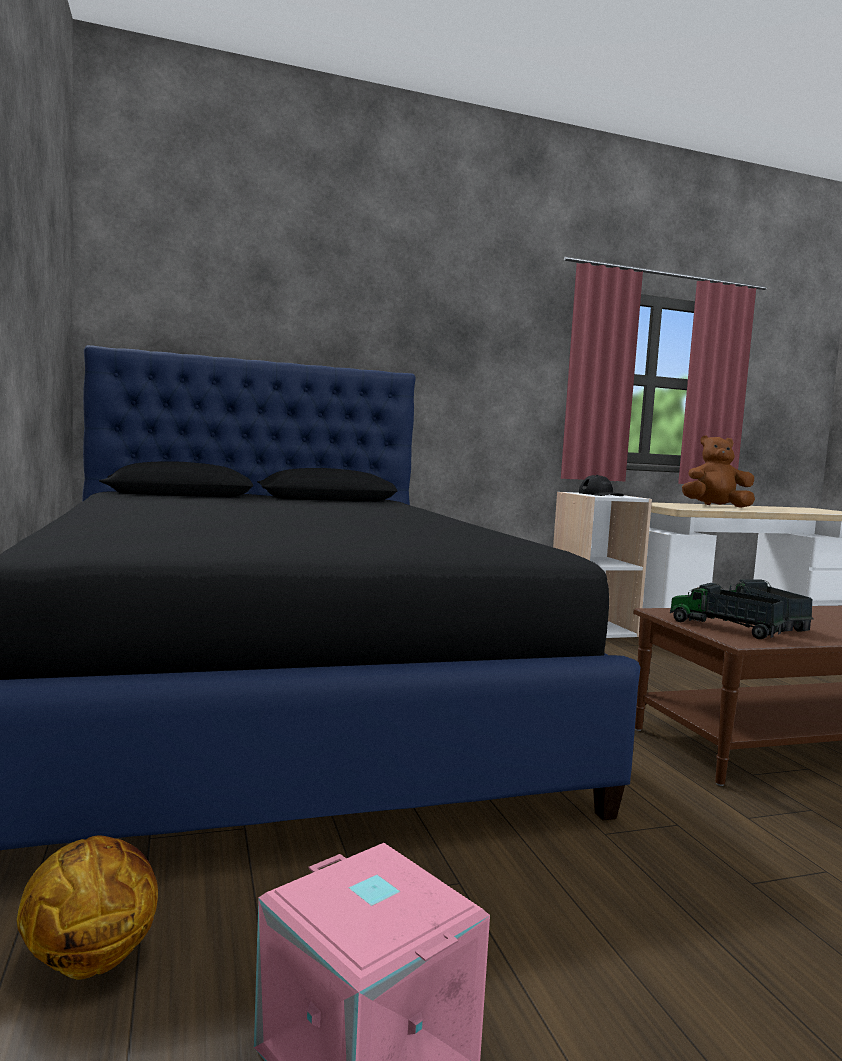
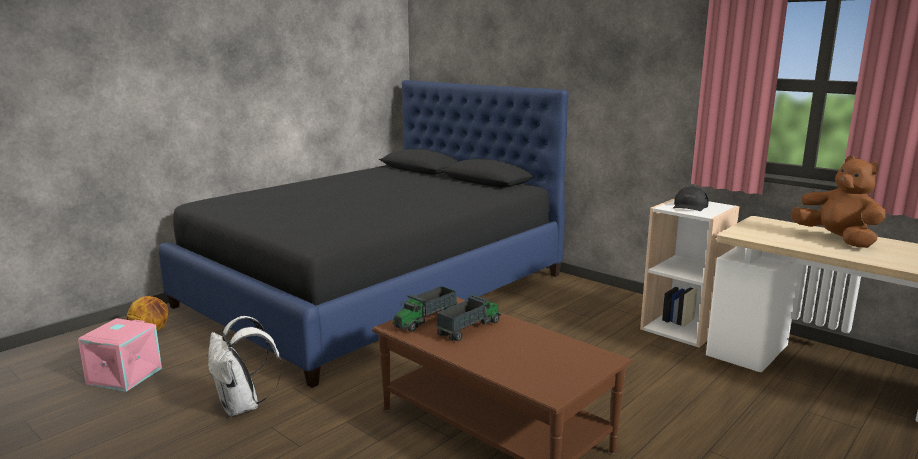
camera: 60 degrees right, 10 degrees up
toy truck [670,583,786,639] -> toy truck turned 150 degrees counterclockwise [393,286,458,332]
none -> white backpack [208,316,282,416]

